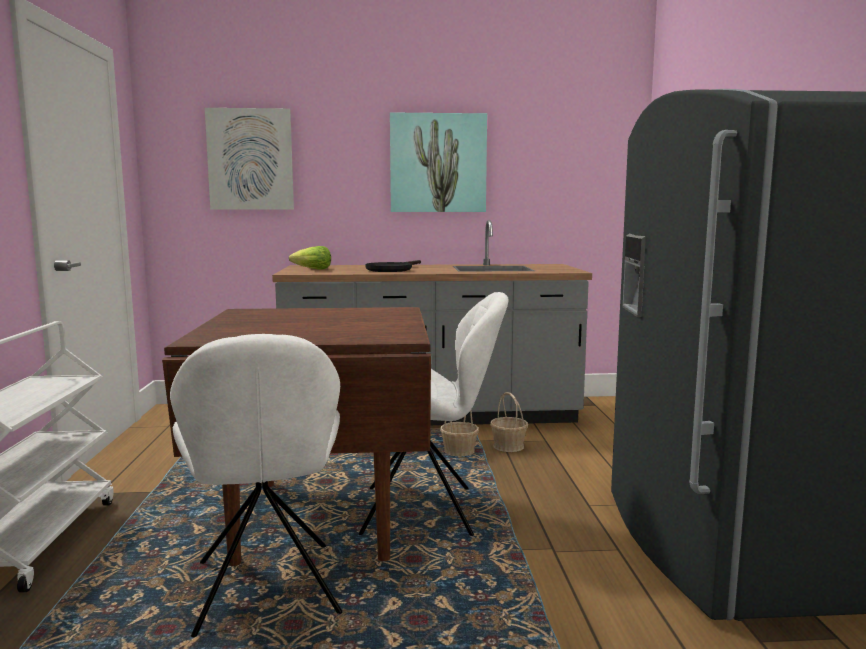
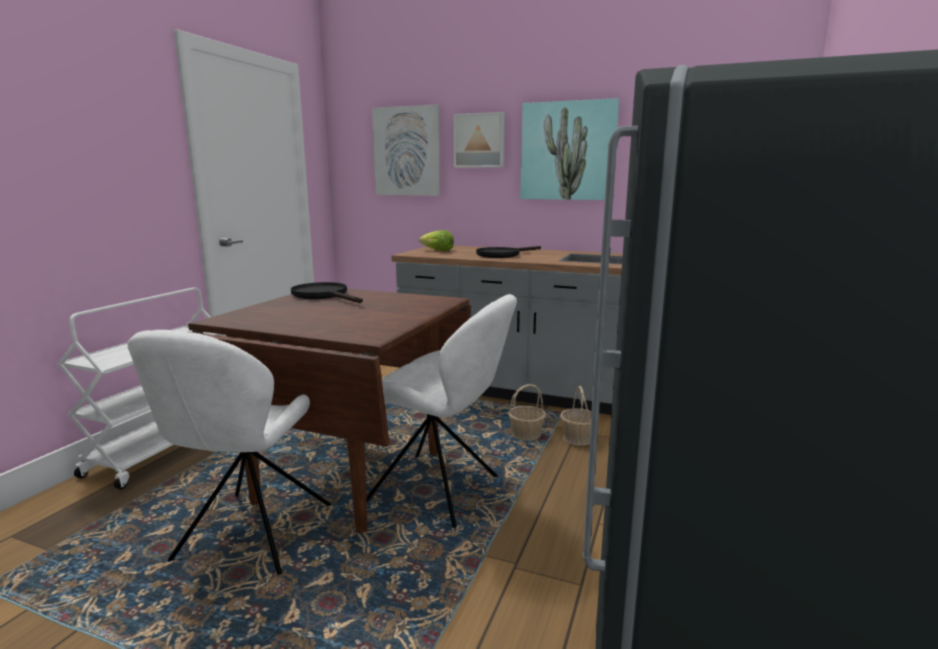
camera: 25 degrees right, 5 degrees up
none -> black frying pan [291,282,363,303]
none -> picture [453,112,505,168]

